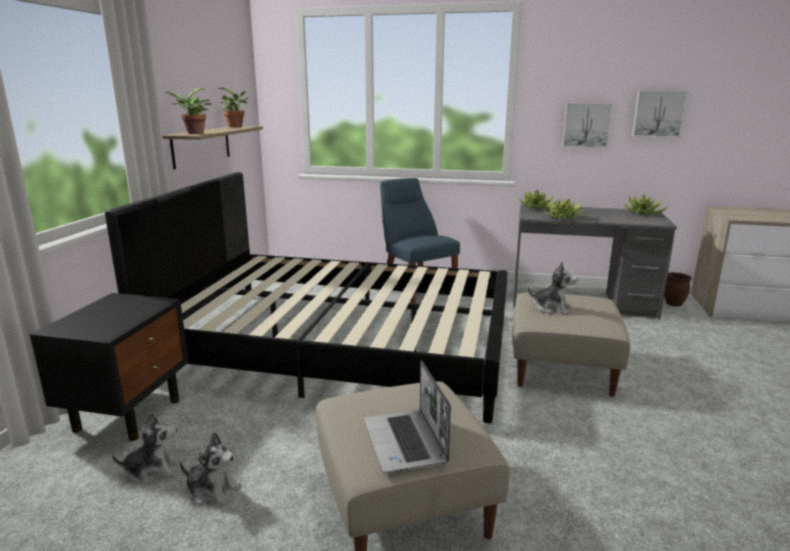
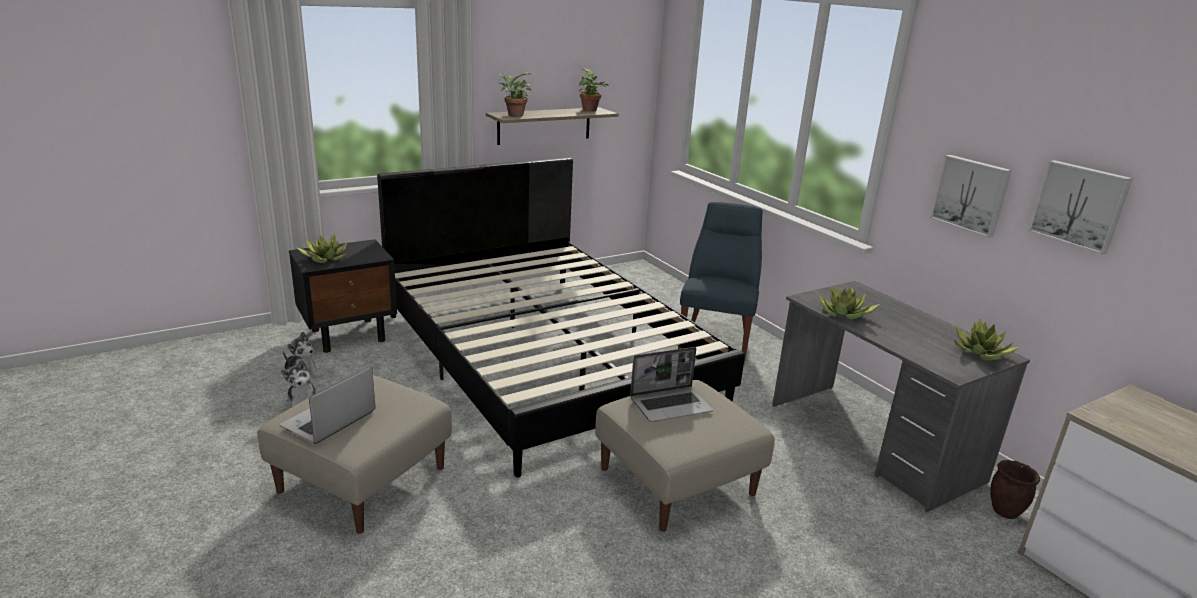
camera: 45 degrees right, 5 degrees up
potted plant [519,189,557,209] -> potted plant moved to [296,234,347,263]
plush toy [527,262,578,314] -> laptop [630,347,714,422]

